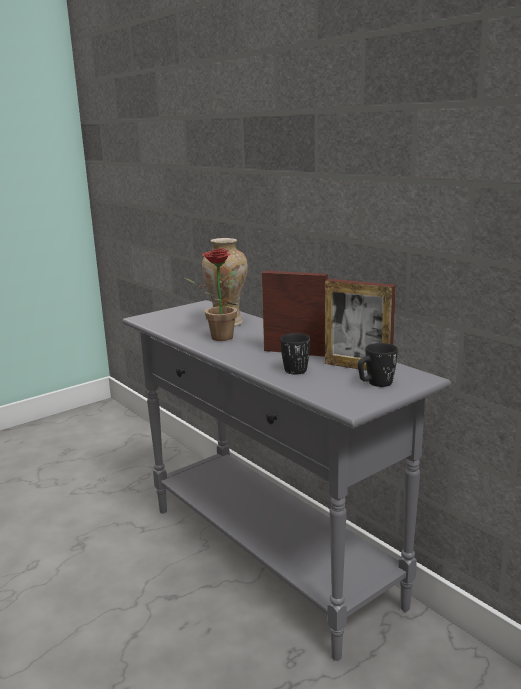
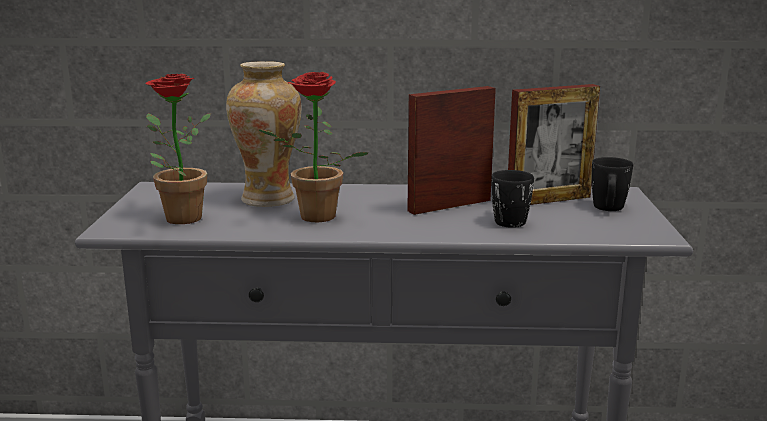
camera: 50 degrees left, 0 degrees up
none -> potted plant [146,74,211,224]

